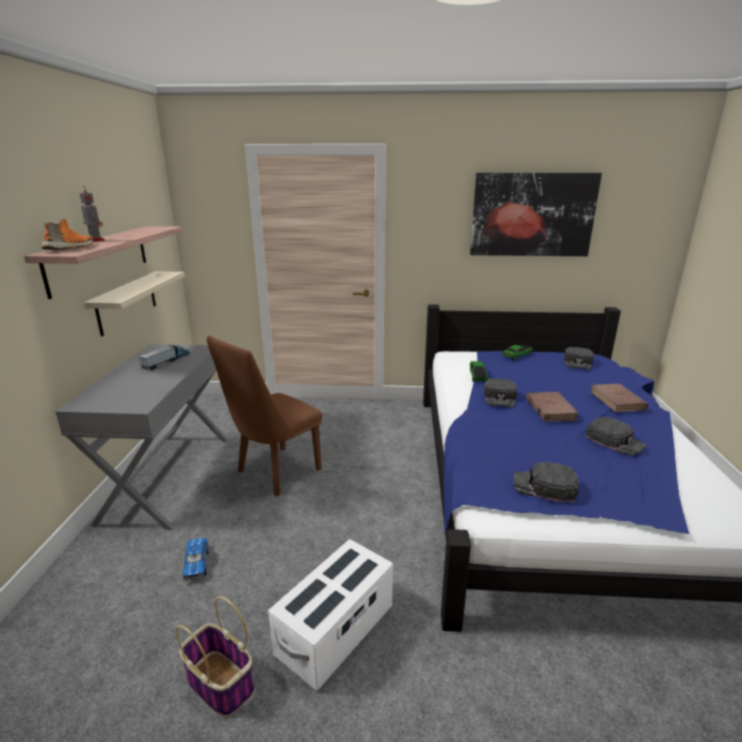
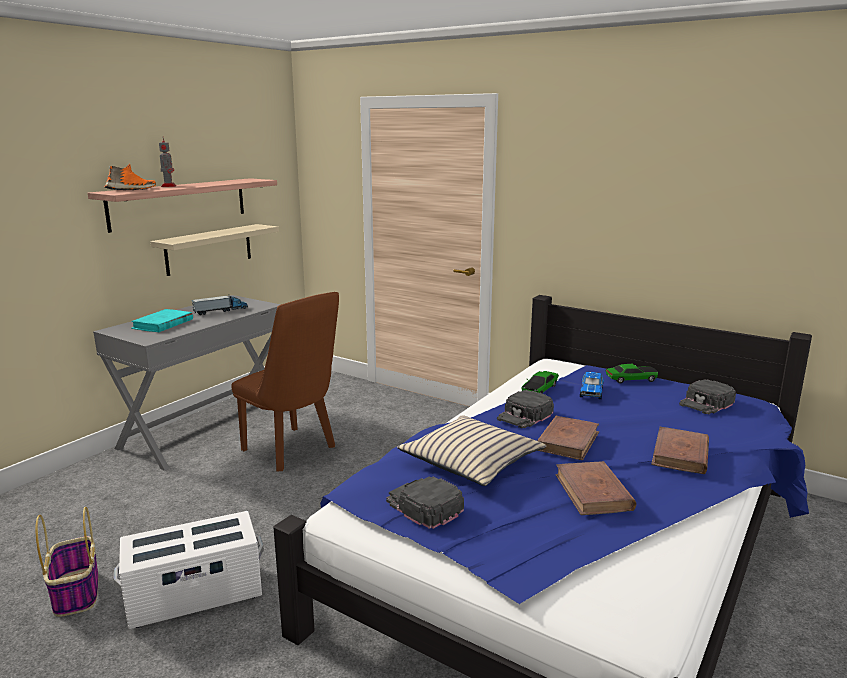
camera: 30 degrees right, 5 degrees down
toy car [183,538,208,580] -> toy car moved to [580,372,604,399]
brown chair [207,336,322,496] -> brown chair turned 120 degrees counterclockwise [231,292,339,471]
picture [470,173,602,256] -> none
black cap [586,417,647,456] -> brown book [555,461,636,515]
none -> turquoise book [131,309,193,332]
none -> beige pillow [397,415,547,486]

